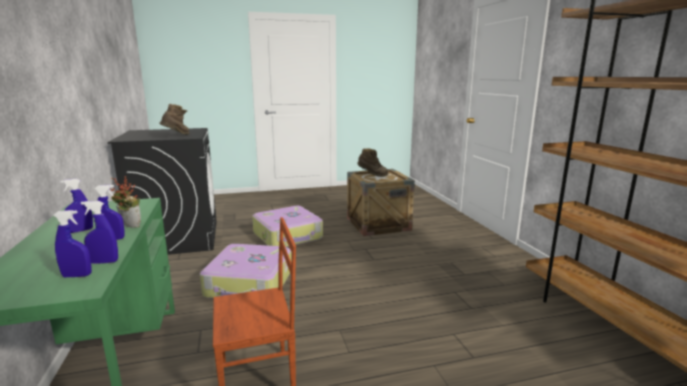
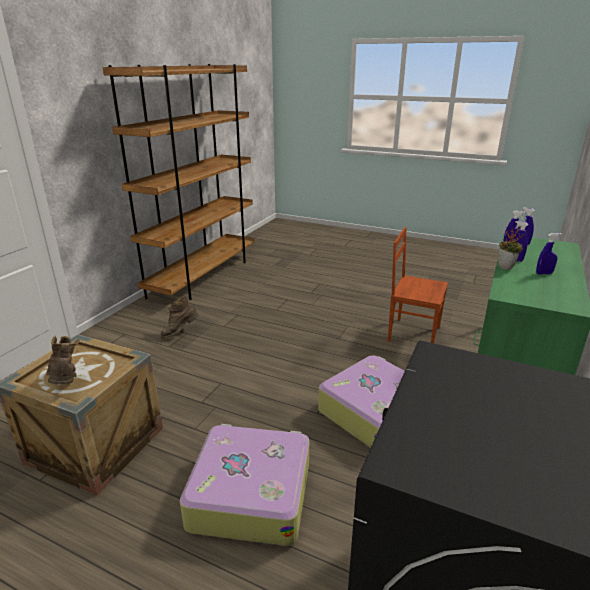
camera: 140 degrees left, 10 degrees up
brown boot [159,104,190,135] -> brown boot moved to [161,297,199,339]

